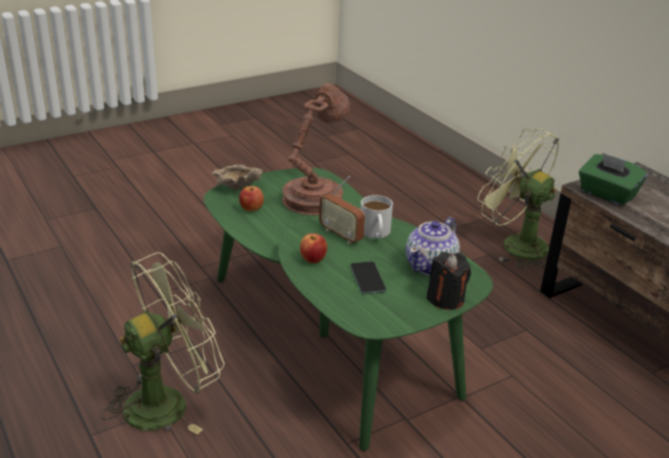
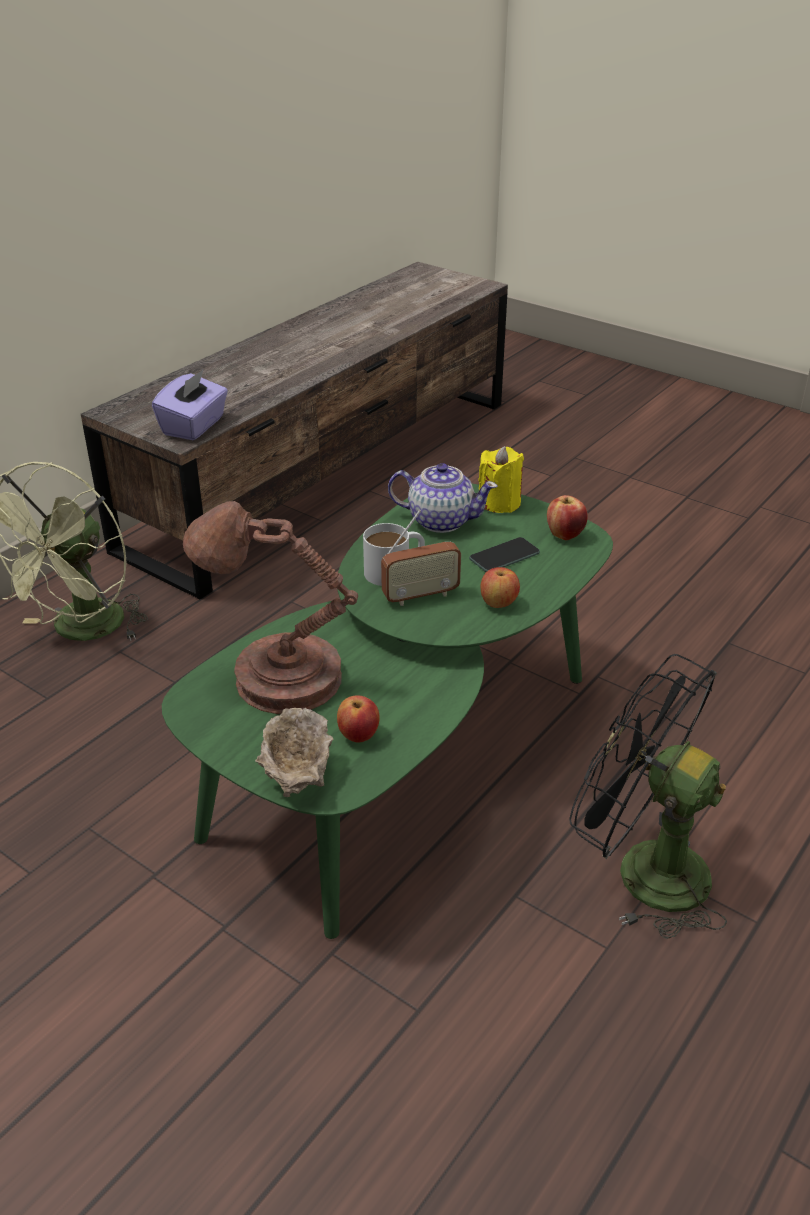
camera: 110 degrees left, 5 degrees up
green fan [101,252,225,435] -> black fan [569,654,727,939]
radio [319,176,365,244] -> radio turned 45 degrees clockwise [381,510,461,606]
black candle [427,252,471,310] -> yellow candle [478,446,524,513]
green tissue box [579,153,648,206] -> purple tissue box [152,369,228,440]
none -> apple [547,495,588,540]

